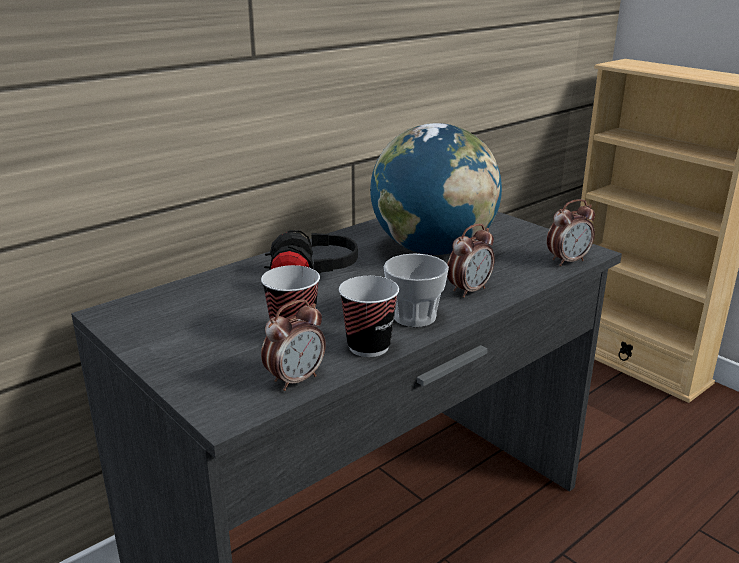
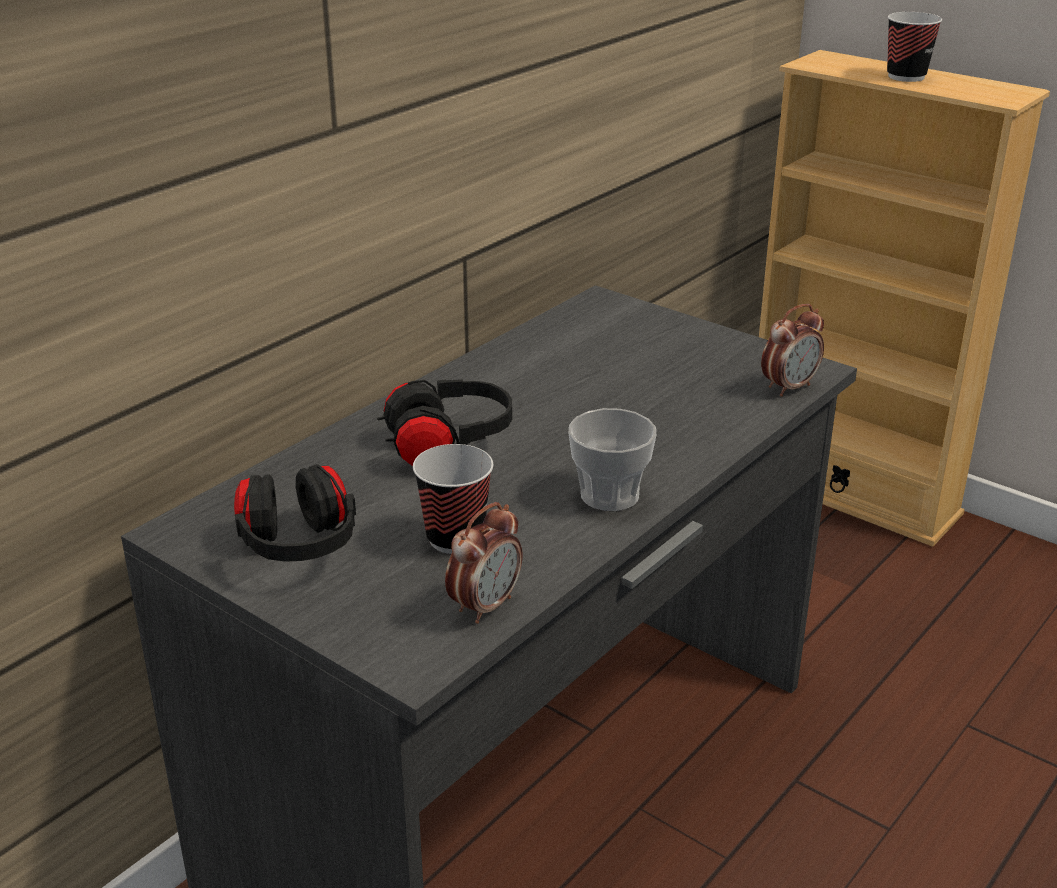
camera: 10 degrees left, 5 degrees up
cup [339,276,399,357] -> cup moved to [887,12,942,82]
globe [370,123,502,255] -> none
alarm clock [447,224,495,298] -> none
none -> black headphones [234,464,356,562]

